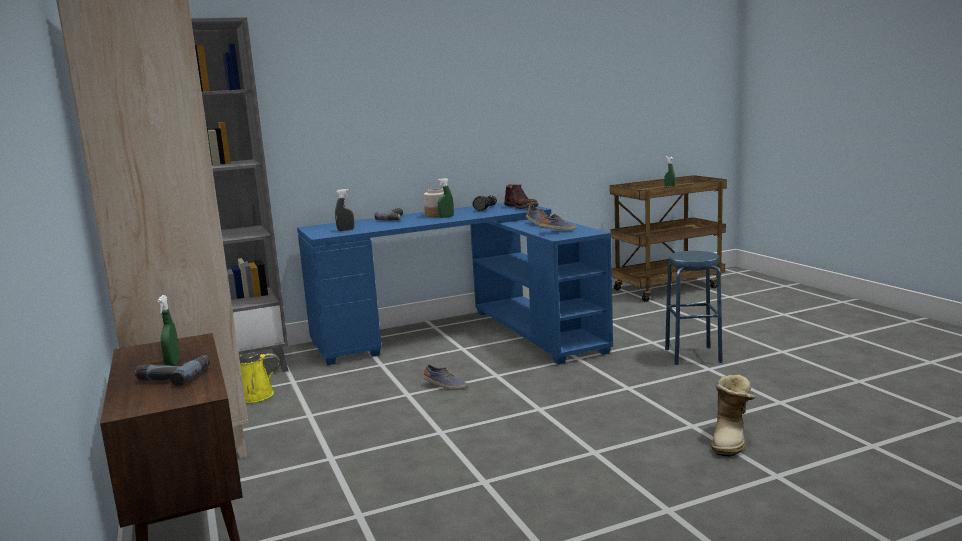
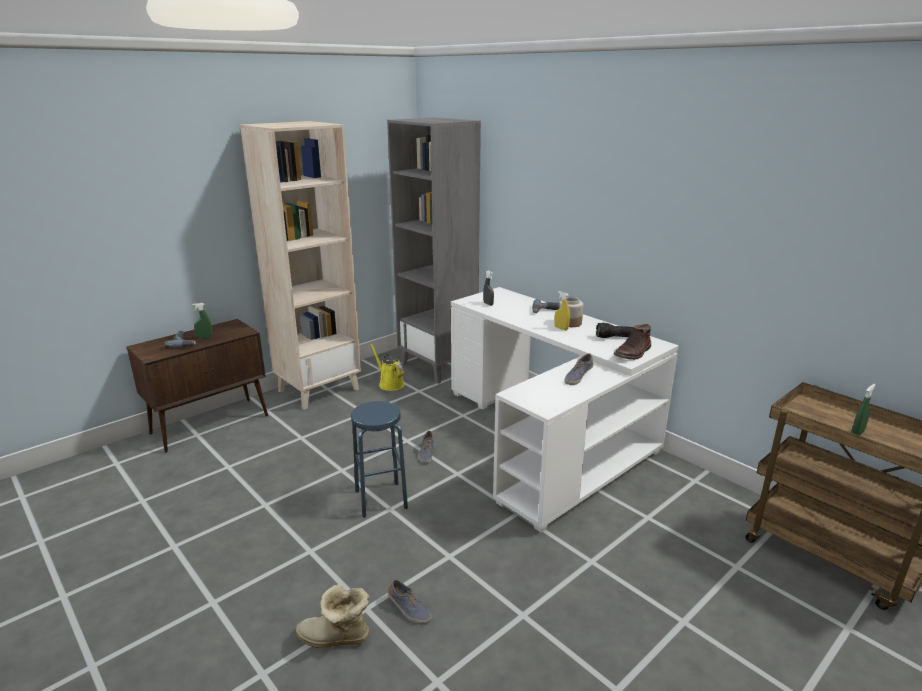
camera: 70 degrees right, 10 degrees up
blue desk [297,202,613,365] -> white desk [451,287,679,532]
green spray bottle [438,178,454,218] -> yellow spray bottle [555,291,570,330]
shoe [539,214,577,231] -> shoe moved to [388,579,432,625]
blue stool [665,251,723,365] -> blue stool moved to [351,401,408,518]

